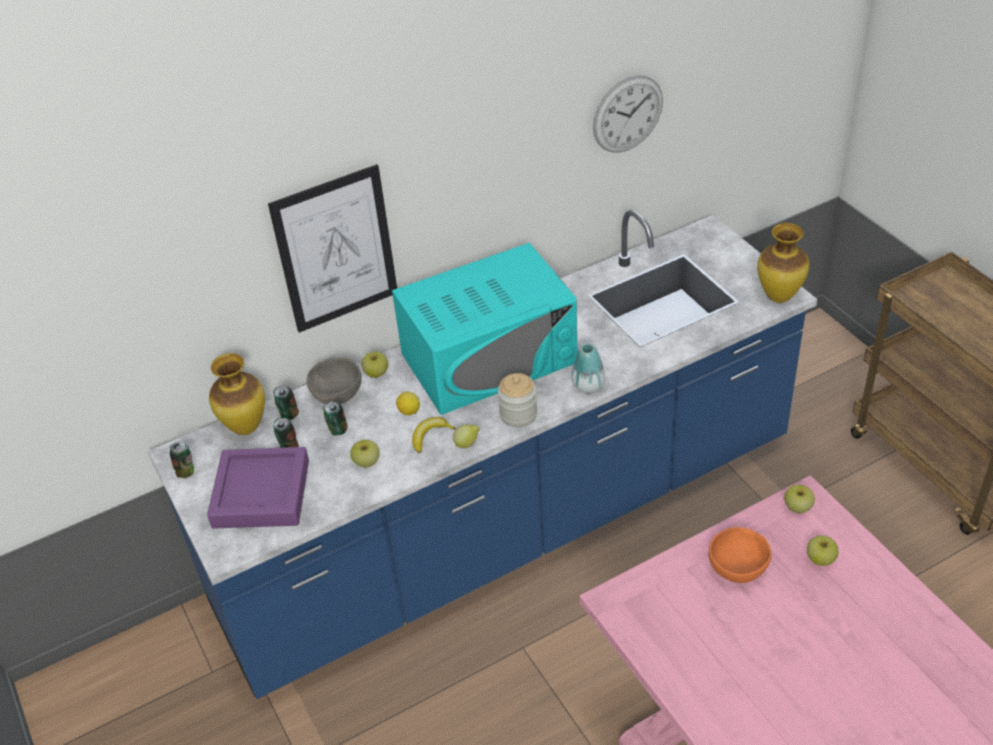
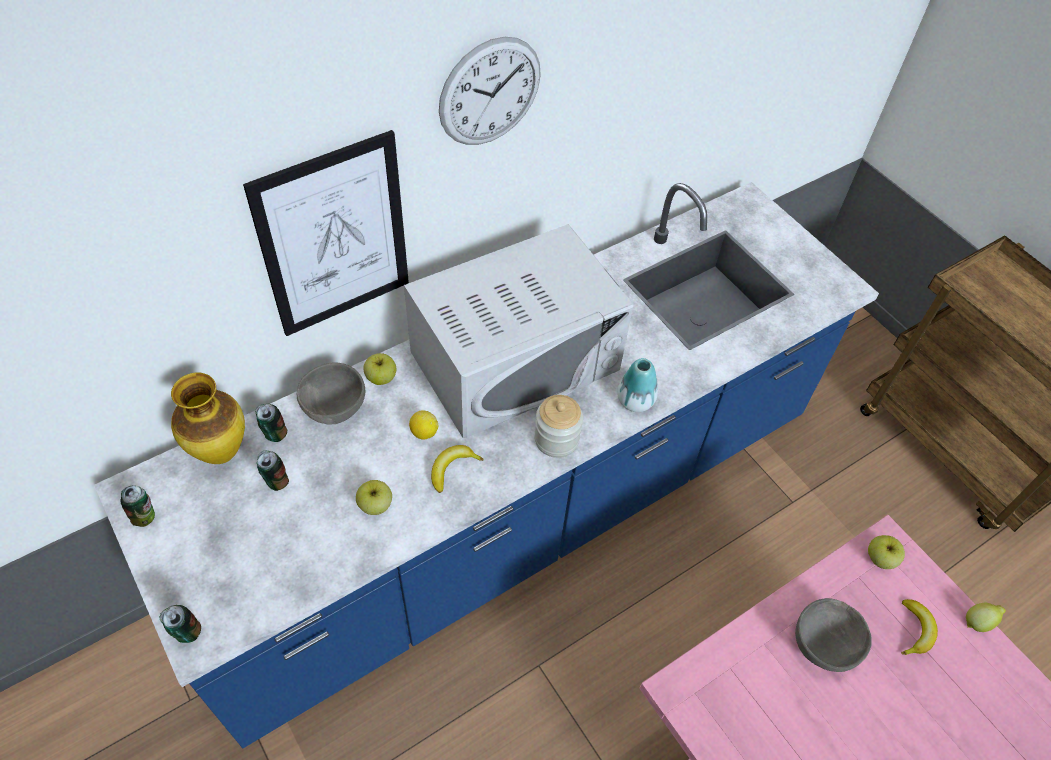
camera: 10 degrees left, 10 degrees up
purple tray [207,447,309,528] -> none
can [322,401,347,435] -> can moved to [160,605,201,643]
turquoise microwave [392,243,578,415] -> white microwave [404,224,634,438]
lemon [453,424,480,448] -> lemon moved to [966,602,1006,632]
wall clock [593,75,663,153] -> wall clock moved to [439,37,541,145]
orange bowl [709,527,771,583] -> grey bowl [795,598,872,672]
vase [757,223,809,303] -> none
apple [807,535,839,566] -> banana [901,599,938,655]

